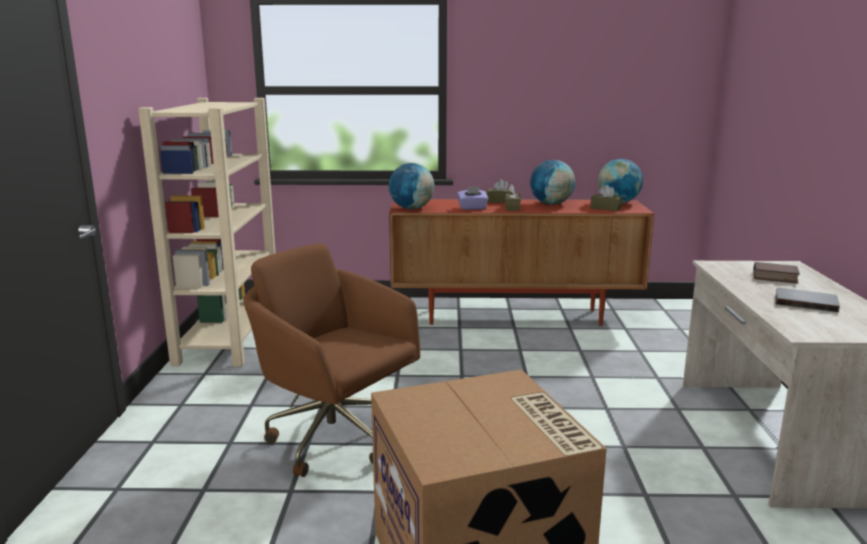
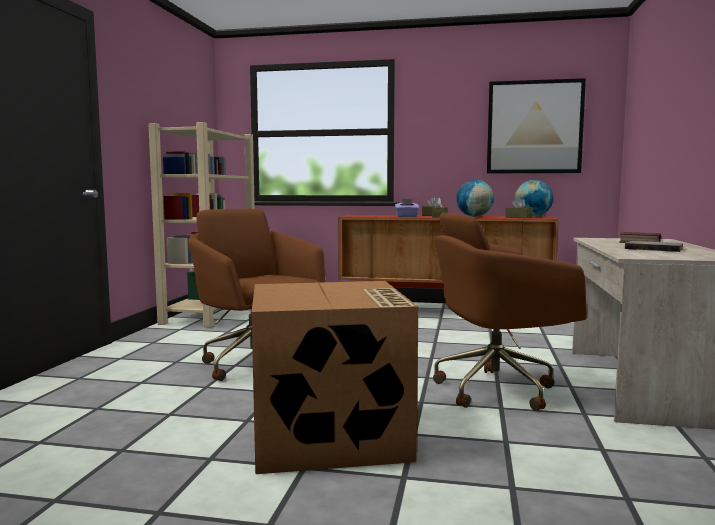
camera: 10 degrees right, 10 degrees down
globe [389,163,434,209] -> none
none -> brown office chair [433,213,587,411]
none -> picture [487,78,586,174]

